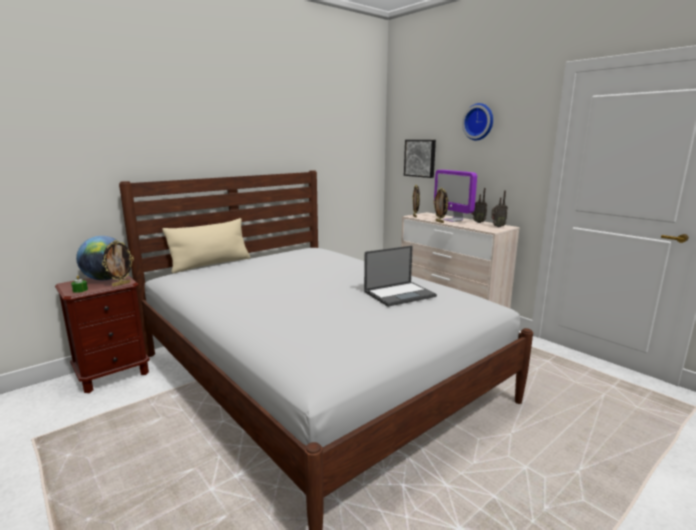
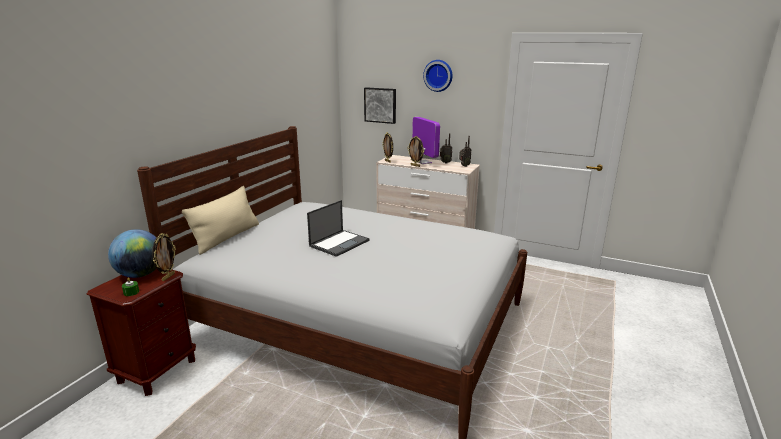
camera: 25 degrees left, 5 degrees up
laptop [364,246,437,307] -> laptop moved to [307,200,369,257]
monitor [434,170,477,222] -> monitor turned 150 degrees counterclockwise [412,117,440,164]

